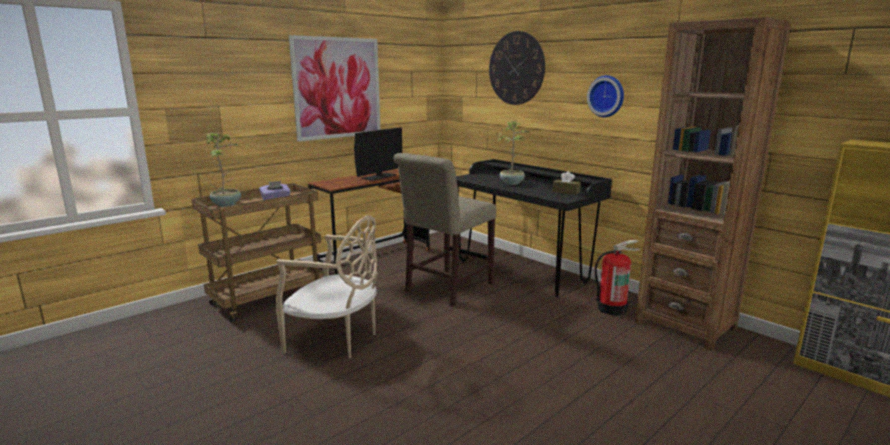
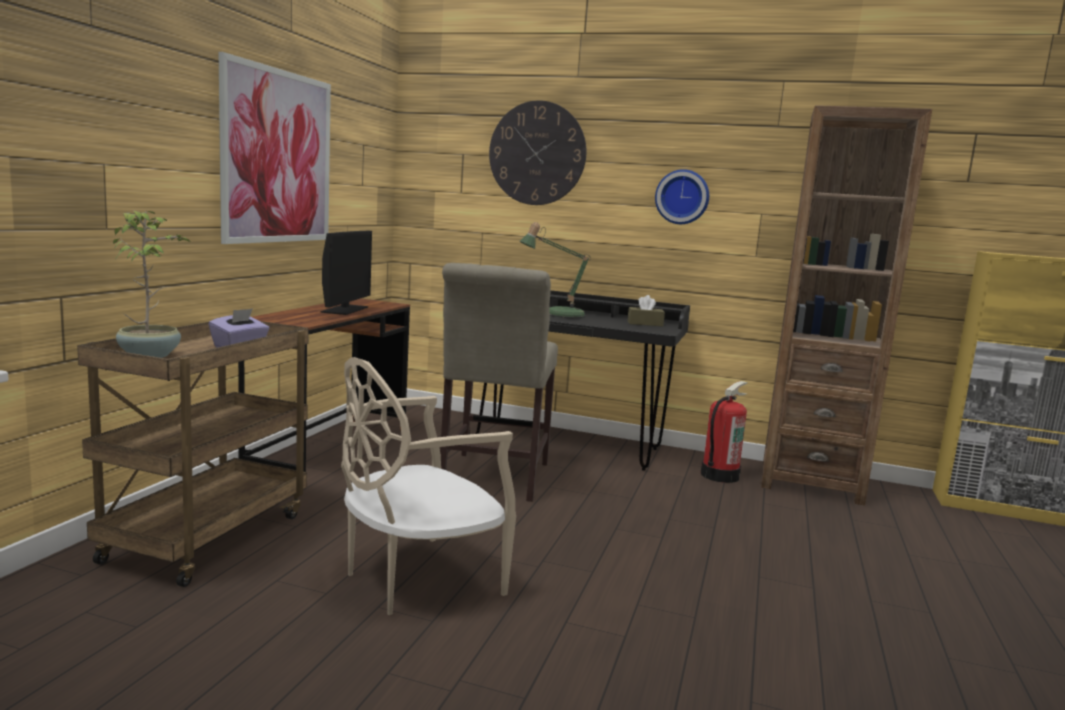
camera: 30 degrees left, 5 degrees down
beige chair [276,216,378,358] -> beige chair turned 150 degrees clockwise [341,357,516,615]
potted plant [497,120,530,185] -> table lamp [519,222,591,319]

